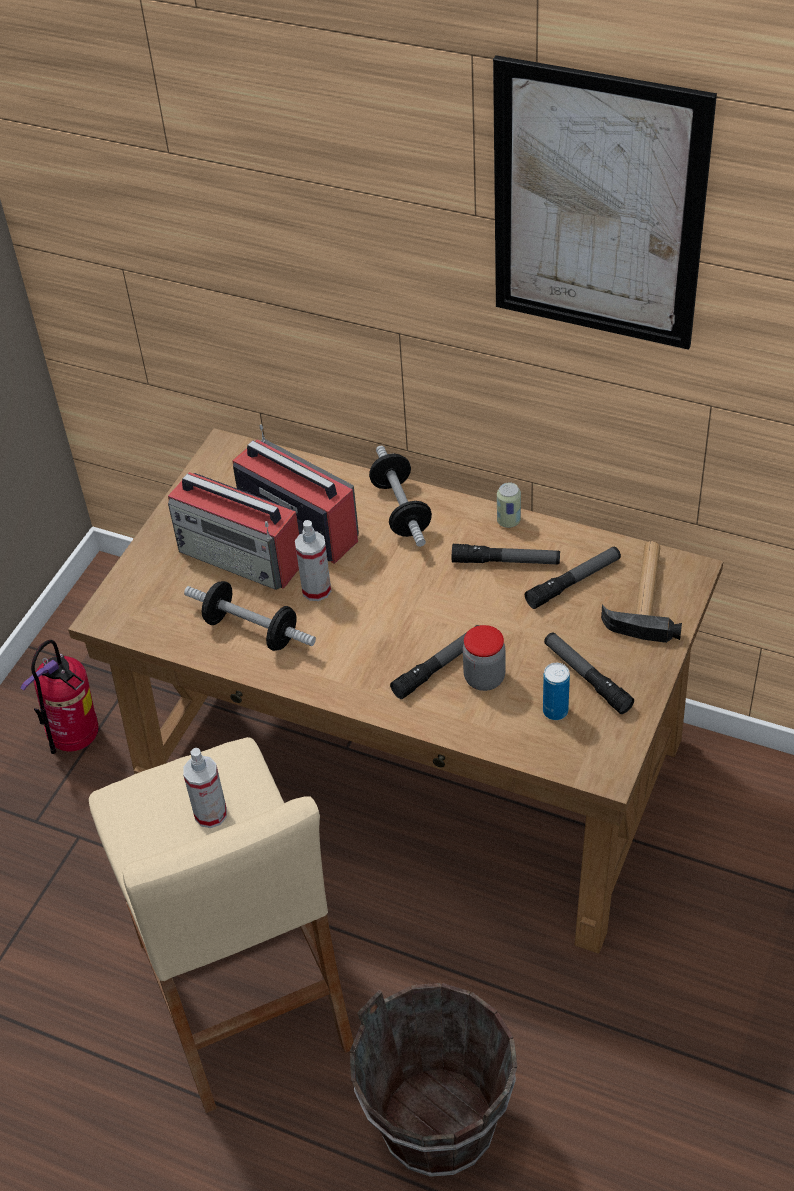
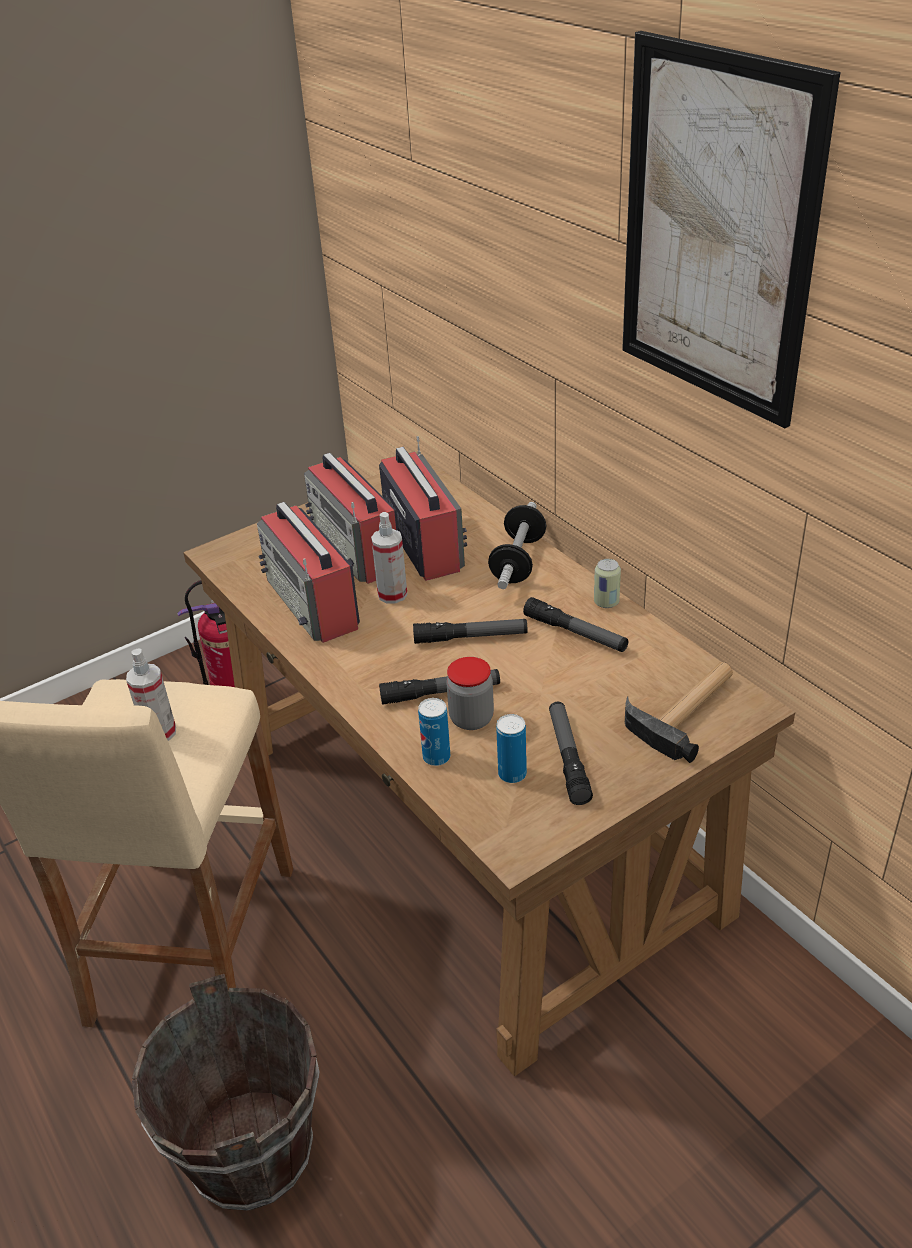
camera: 30 degrees right, 10 degrees down
dumbbell [184,581,316,651] -> radio [257,502,360,643]
flashlight [525,547,621,609] -> flashlight moved to [413,619,528,644]
none -> can [418,698,450,766]

